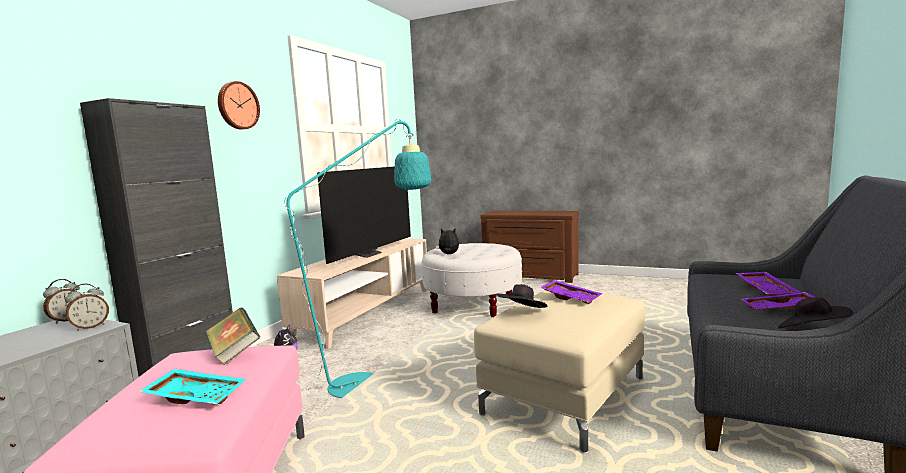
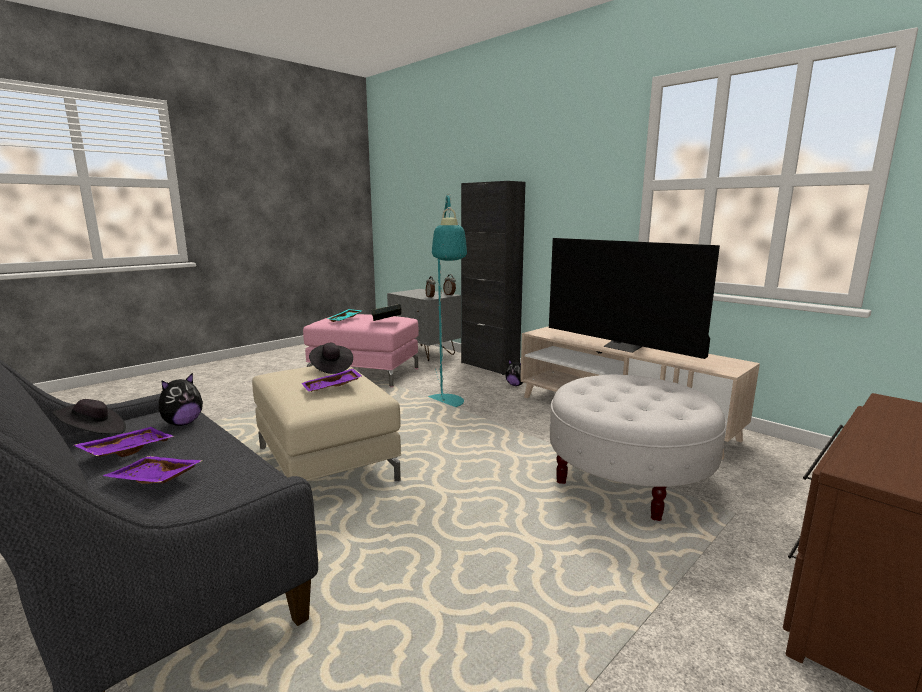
camera: 110 degrees right, 5 degrees up
wall clock [218,81,260,130] -> none
plush toy [436,228,459,254] -> plush toy moved to [159,373,203,426]

